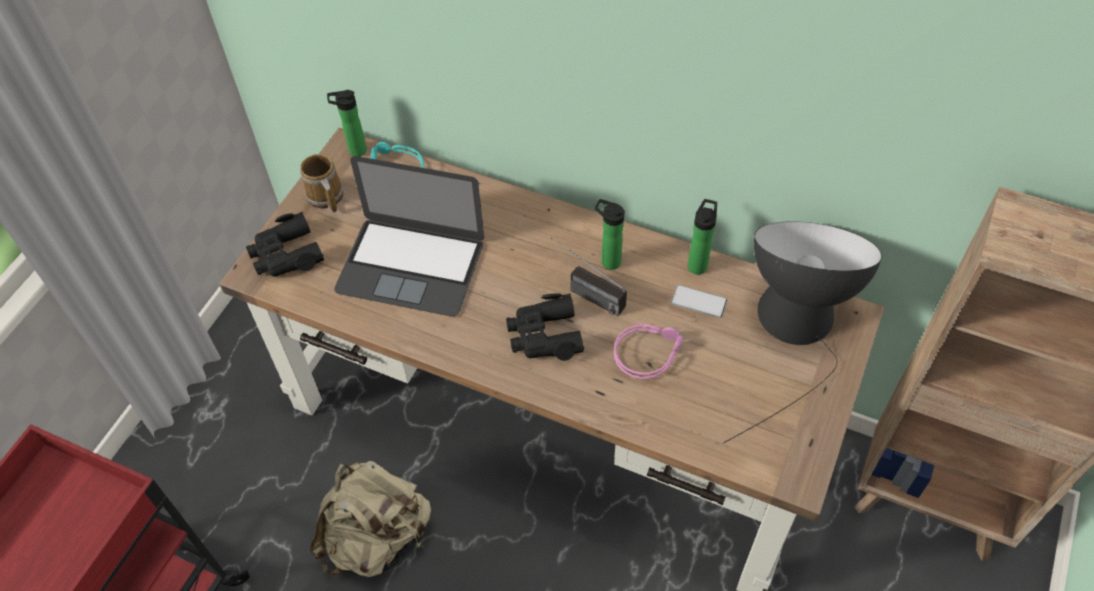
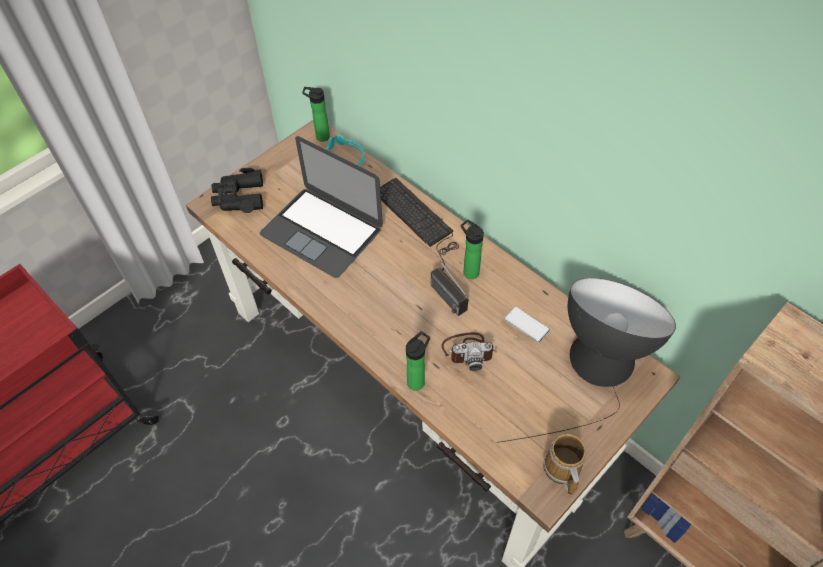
camera: 20 degrees right, 0 degrees up
mug [300,154,343,213] -> mug moved to [543,434,586,495]
beige backpack [310,461,431,577] -> none
black binoculars [506,293,584,361] -> none
pink headphones [614,322,683,379] -> camera [441,332,497,371]
bottle [688,199,717,275] -> bottle moved to [406,331,430,391]
none -> keyboard [380,177,459,271]

